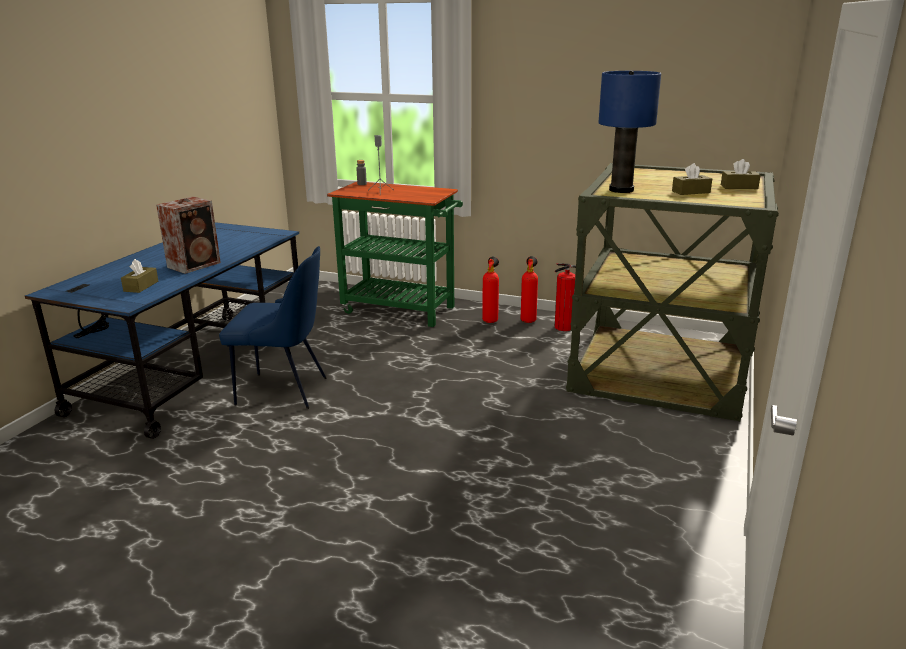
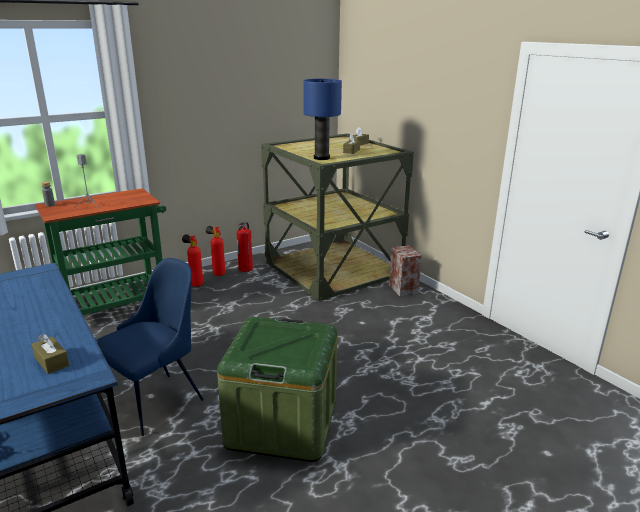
camera: 55 degrees left, 0 degrees up
speaker [156,197,221,274] -> speaker moved to [389,245,422,296]
none -> green storage box [217,317,337,462]

